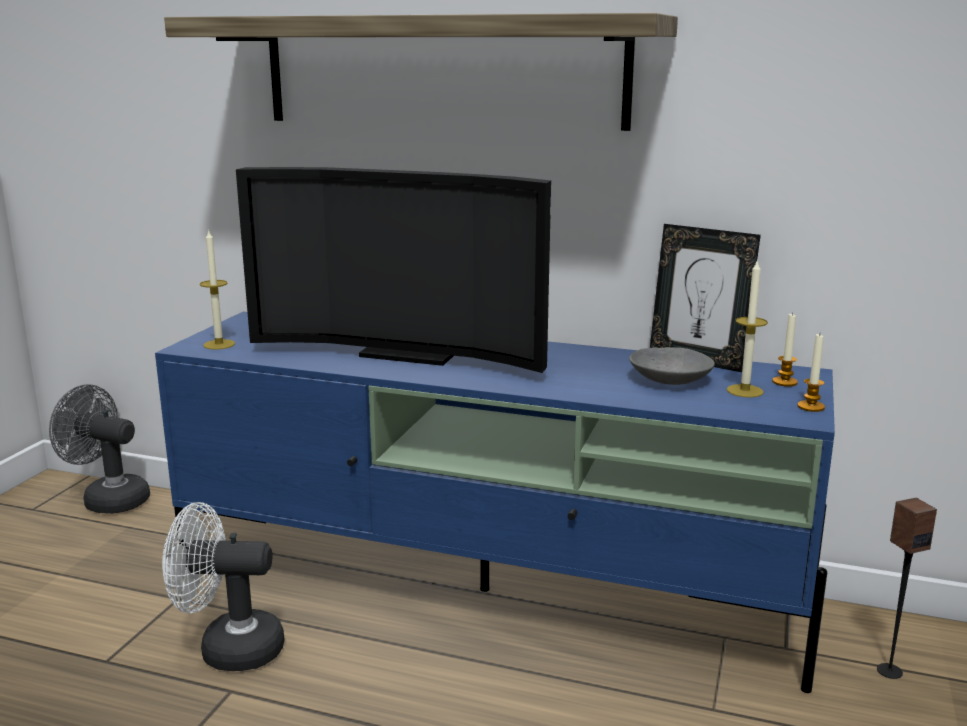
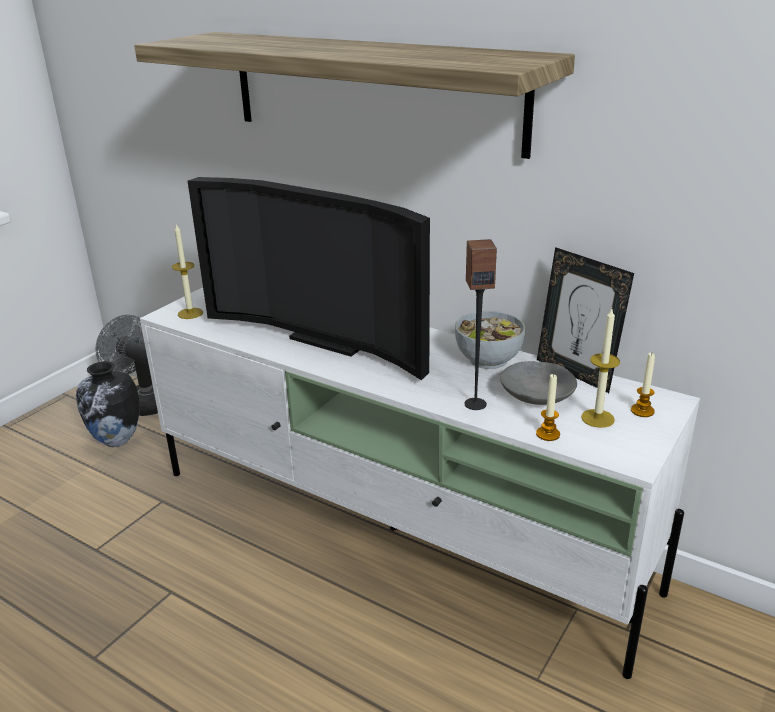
camera: 15 degrees right, 10 degrees up
blue tv stand [155,312,835,693] -> white tv stand [140,287,700,679]
white fan [162,502,285,671] -> none
candle [797,334,825,412] -> candle moved to [536,374,560,441]
speaker [877,498,937,679] -> speaker moved to [465,239,497,410]
none -> vase [76,361,139,447]
none -> bowl [455,311,525,369]

